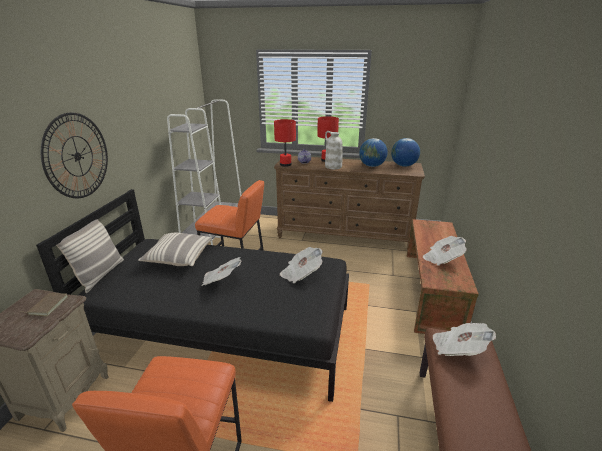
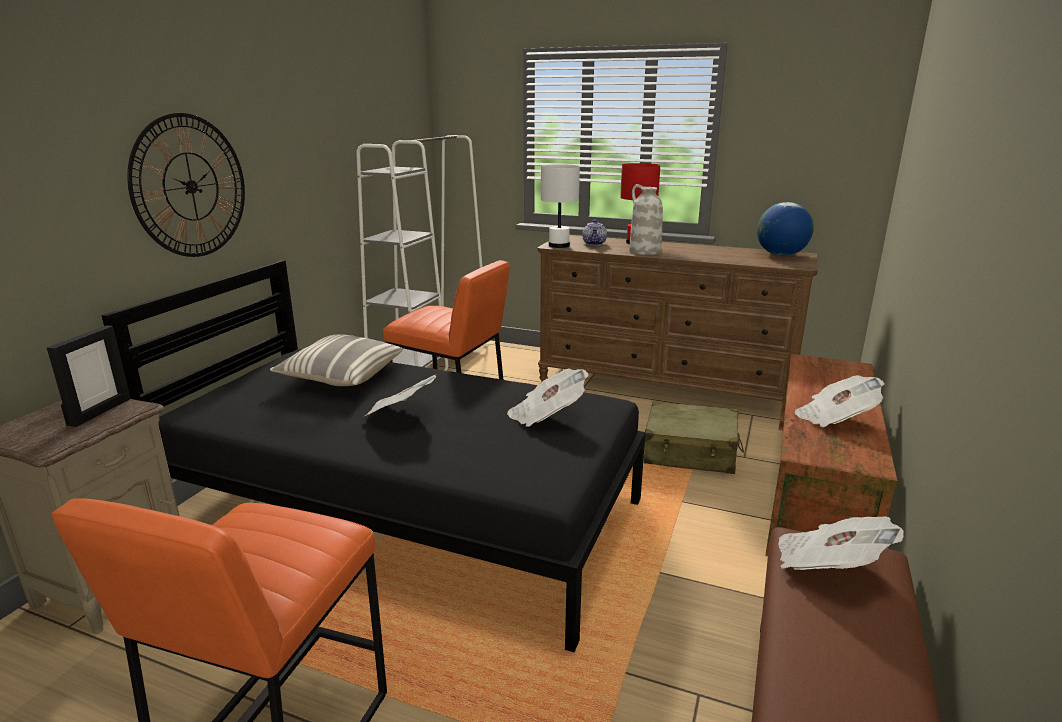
camera: 10 degrees right, 5 degrees down
brown book [21,293,68,316] -> picture frame [47,325,131,427]
pillow [56,219,124,293] -> none
red table lamp [274,119,296,167] -> white table lamp [541,164,580,248]
globe [359,138,388,167] -> none
none -> beige suitcase [644,402,744,474]

